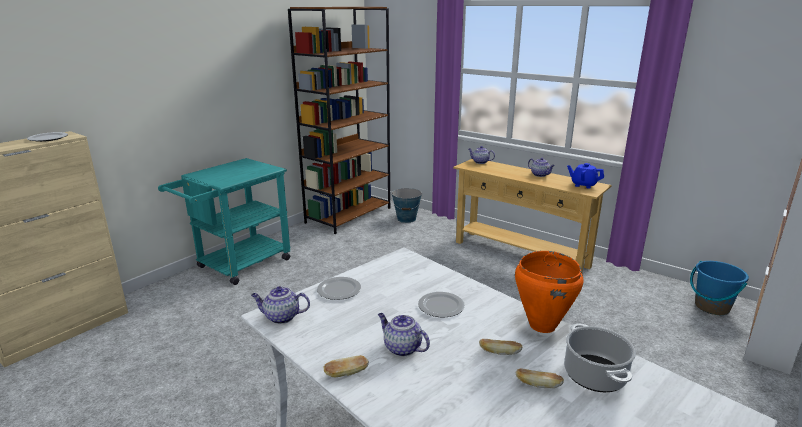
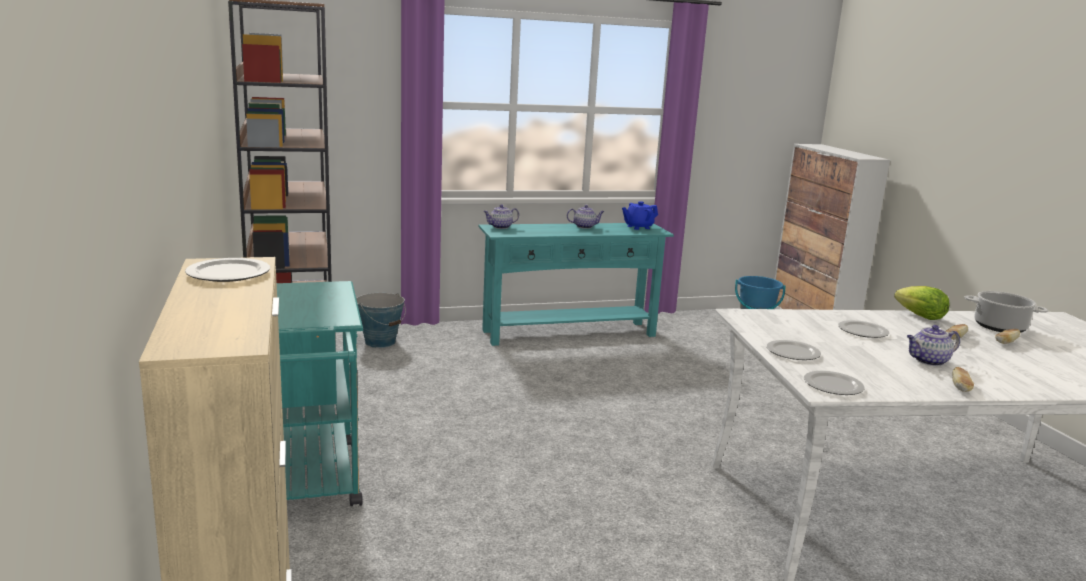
camera: 55 degrees left, 5 degrees down
teapot [251,286,310,324] -> plate [804,371,865,395]
beige console table [453,159,612,273] -> turquoise console table [478,223,674,346]
orange cooking pot [515,251,584,333] -> lettuce [894,286,949,320]

